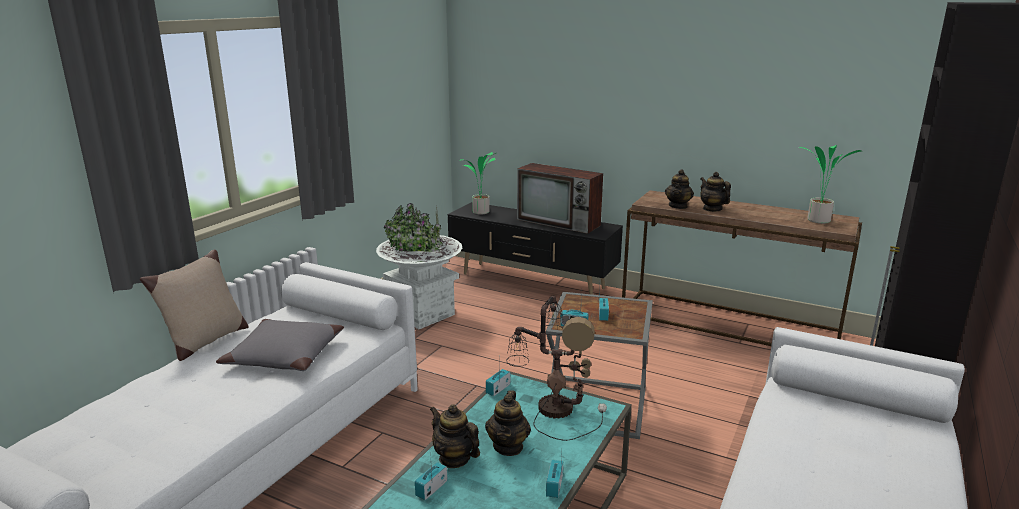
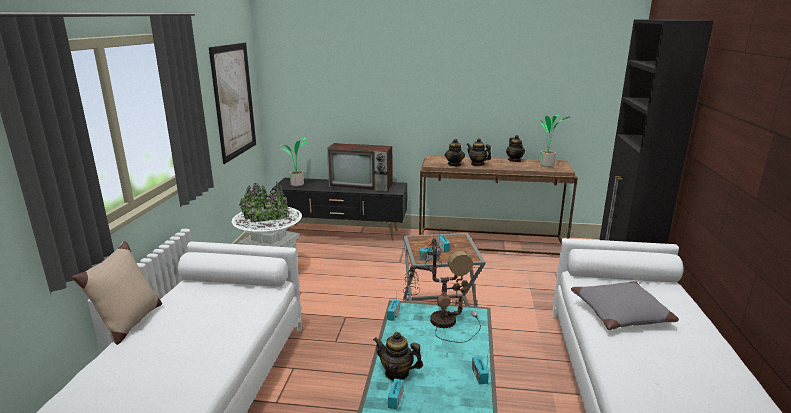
camera: 20 degrees left, 0 degrees up
grey pillow [216,319,344,371] -> grey pillow moved to [571,281,679,330]
teapot [485,390,531,456] -> teapot moved to [506,135,525,162]
none -> picture [209,43,256,164]

